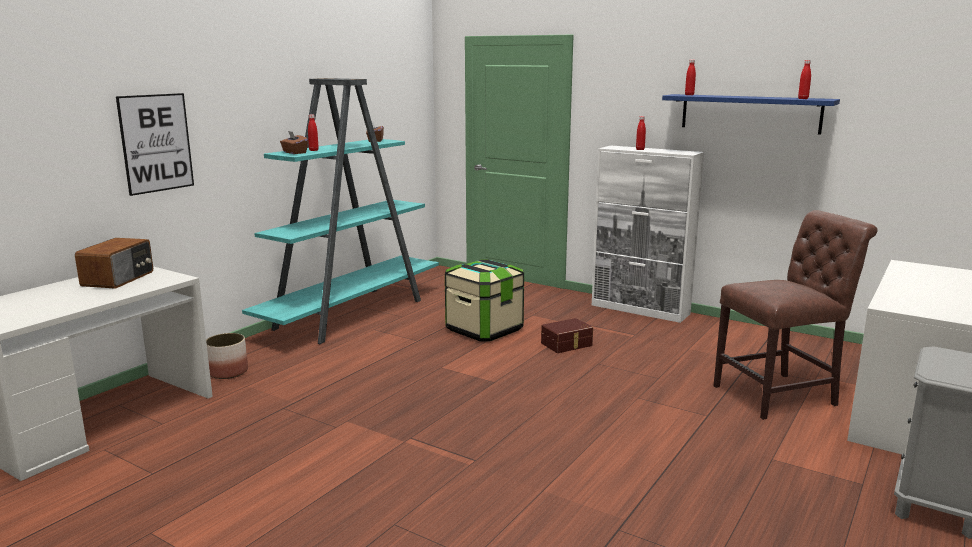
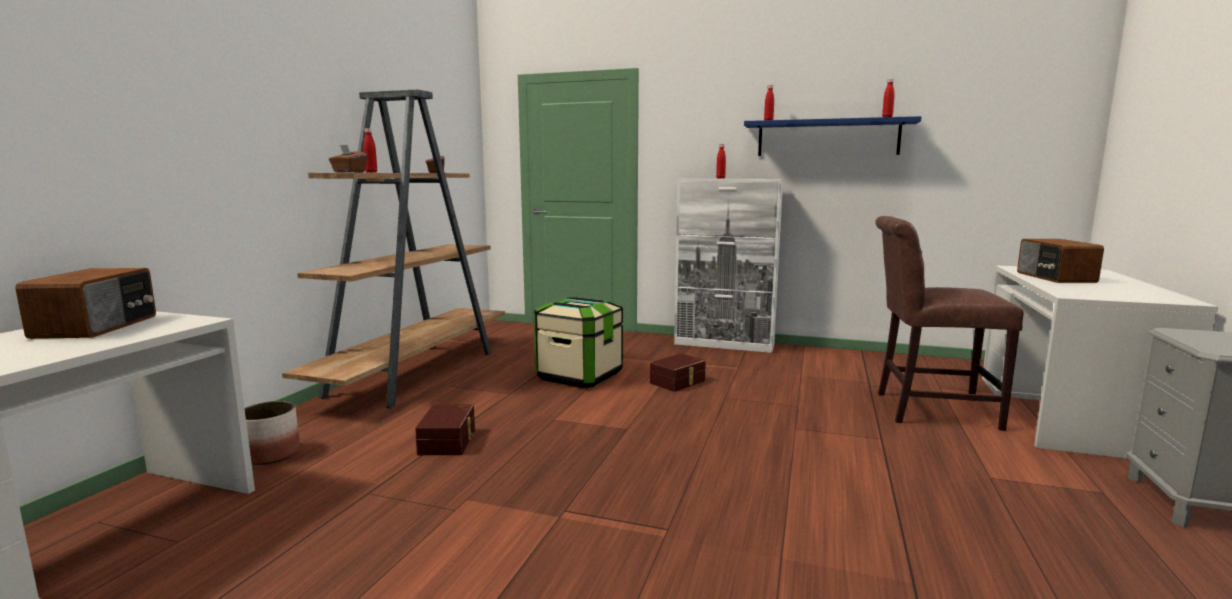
camera: 15 degrees left, 5 degrees down
picture [116,93,194,196] -> none
turquoise bookcase [242,78,439,344] -> brown bookcase [282,89,505,409]
brown chair [714,210,877,420] -> brown chair turned 135 degrees counterclockwise [875,216,1024,431]
none -> brown storage box [415,404,475,455]
none -> radio [1017,239,1104,283]

